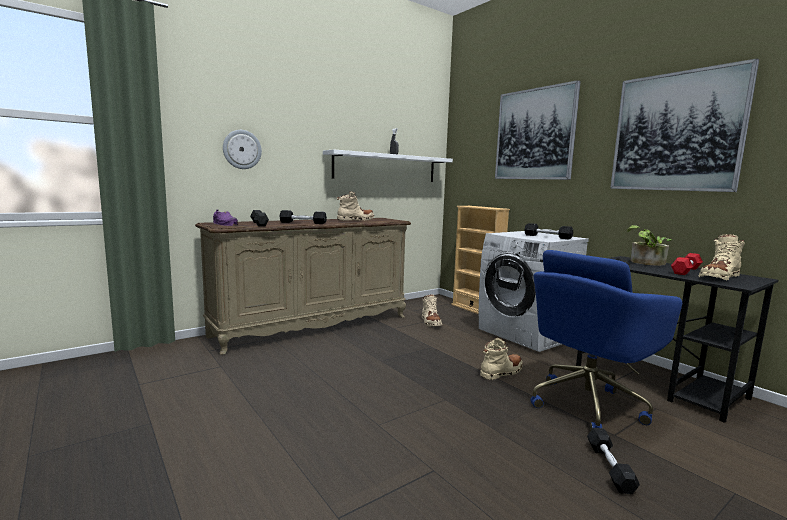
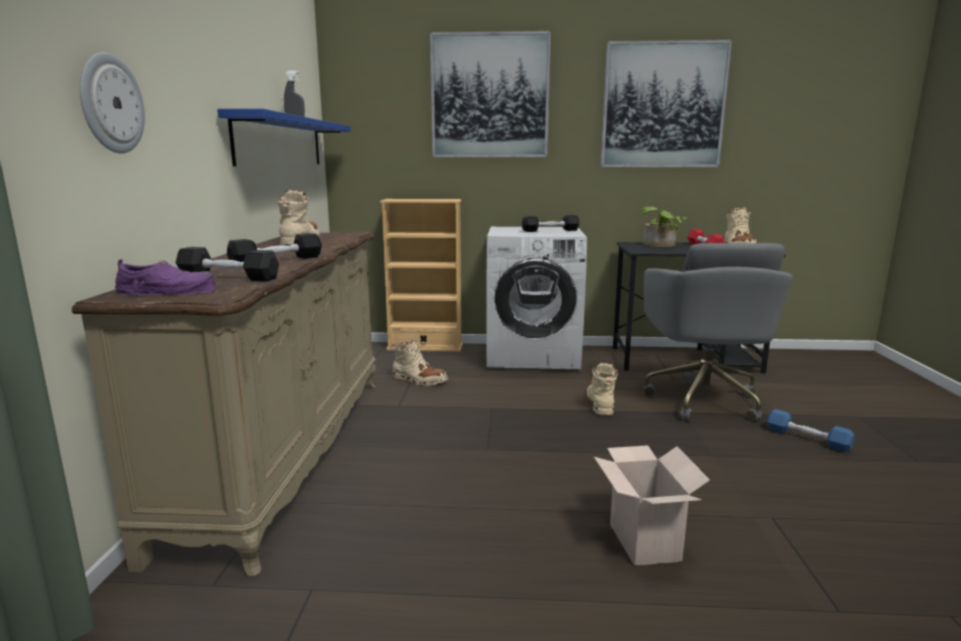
camera: 50 degrees left, 5 degrees up
white shelf [323,149,453,182] -> blue shelf [217,109,351,166]
blue office chair [531,250,682,431] -> grey office chair [644,243,793,422]
black dumbbell [587,428,640,494] -> blue dumbbell [767,409,854,452]
none -> cardboard box [594,445,710,566]

